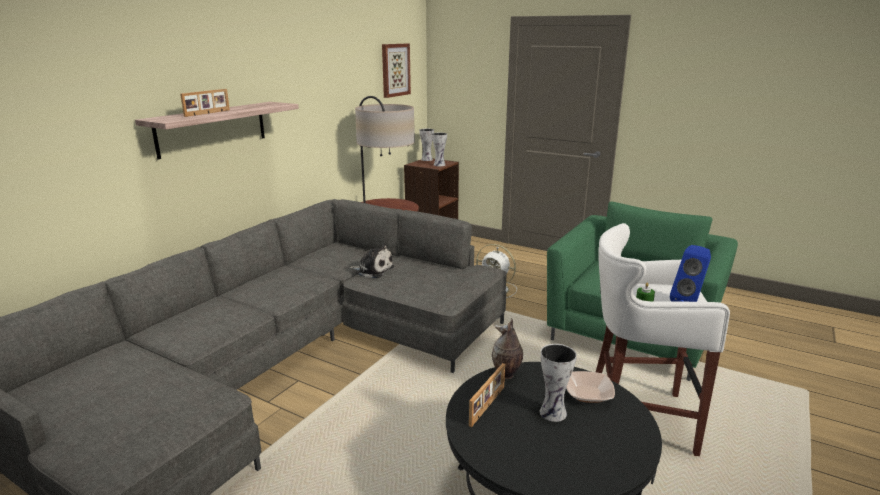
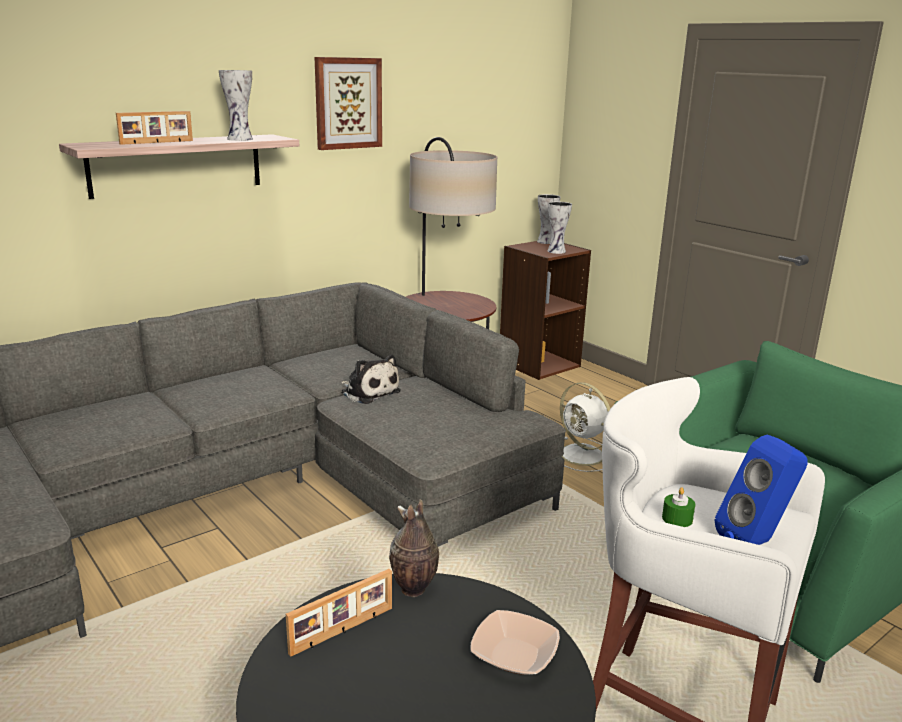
camera: 20 degrees right, 0 degrees up
picture [382,44,411,98] -> picture moved to [314,57,382,150]
vase [540,344,577,422] -> vase moved to [219,70,253,141]

